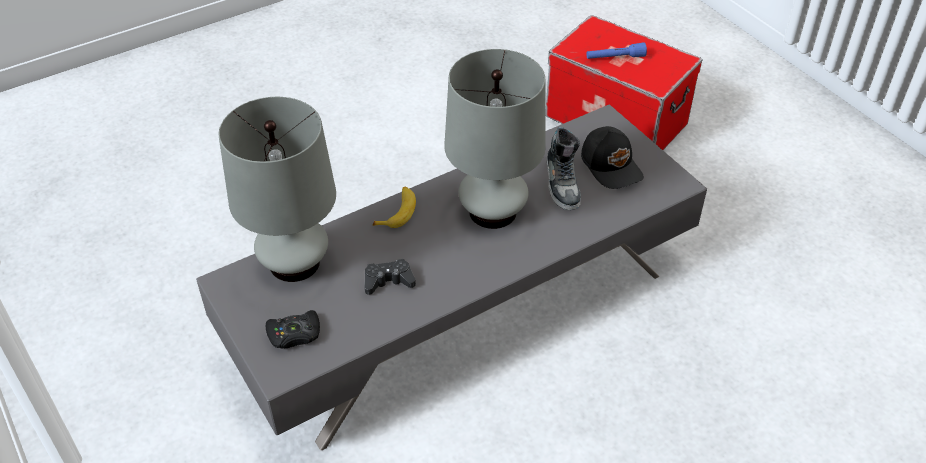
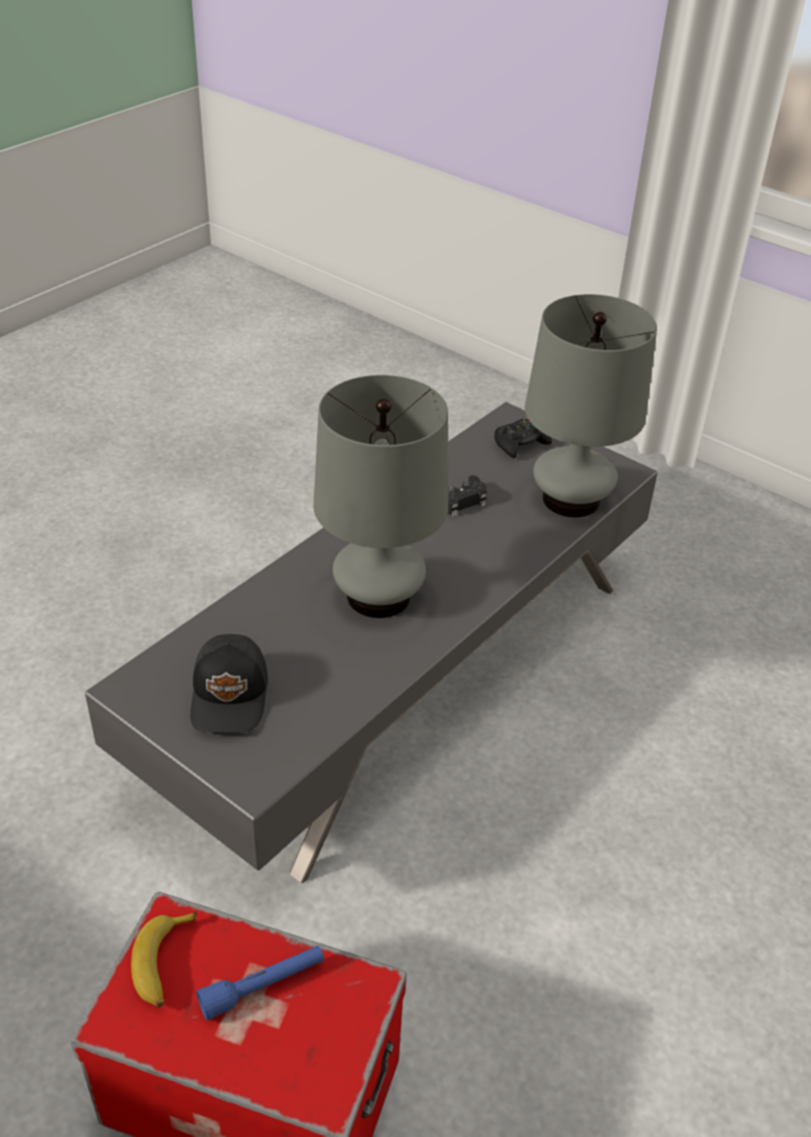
camera: 160 degrees right, 5 degrees down
banana [373,186,416,228] -> banana moved to [131,911,196,1008]
shoe [547,127,581,210] -> none
black cap [581,126,644,189] -> black cap turned 135 degrees counterclockwise [190,634,268,733]

